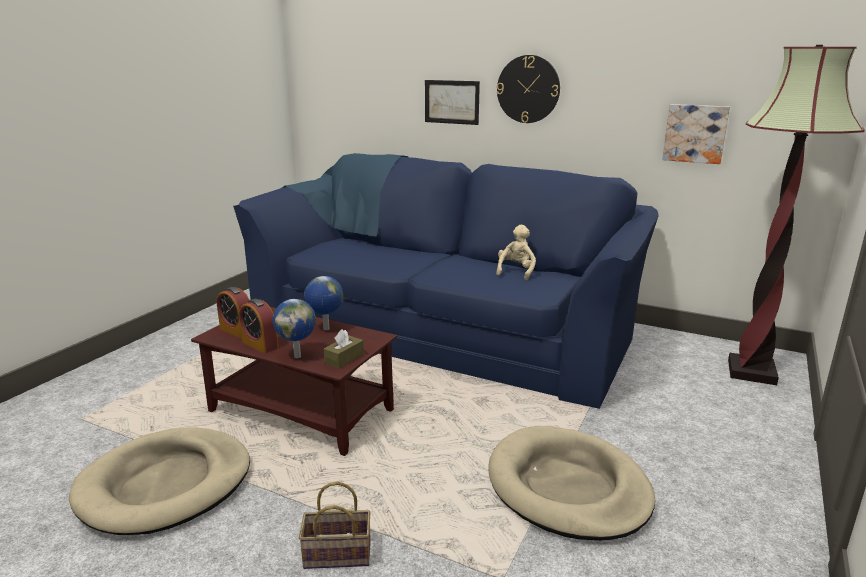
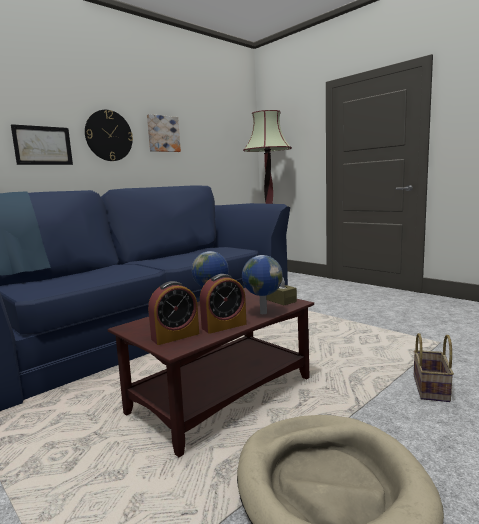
camera: 70 degrees left, 10 degrees down
beige dog bed [488,426,655,541] -> none
beige plush toy [496,225,536,280] -> none
picture [662,104,730,164] -> picture moved to [147,114,181,152]

